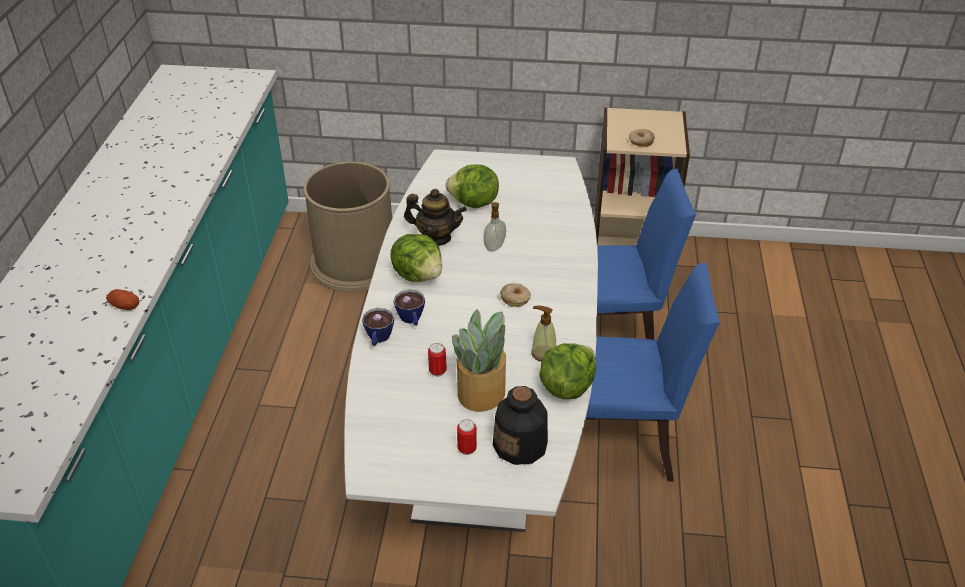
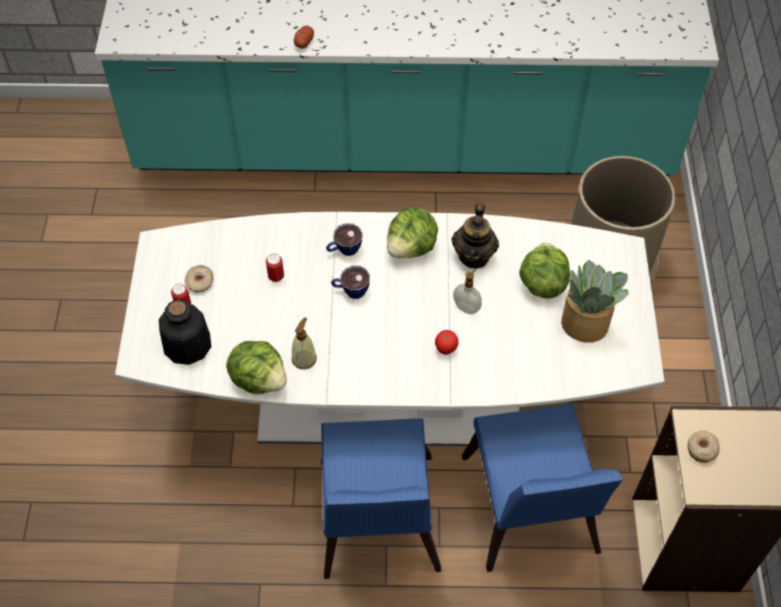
camera: 85 degrees right, 15 degrees up
cup [362,308,394,346] -> cup moved to [331,265,370,299]
potted plant [452,309,506,412] -> potted plant moved to [561,260,629,343]
donut [500,283,531,307] -> donut moved to [185,265,214,293]
none -> tomato [435,330,458,355]

